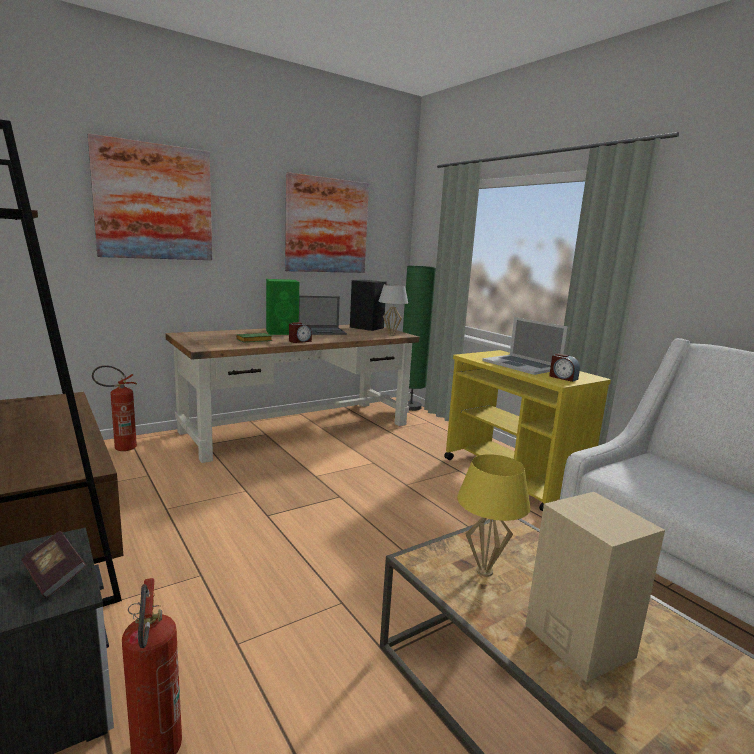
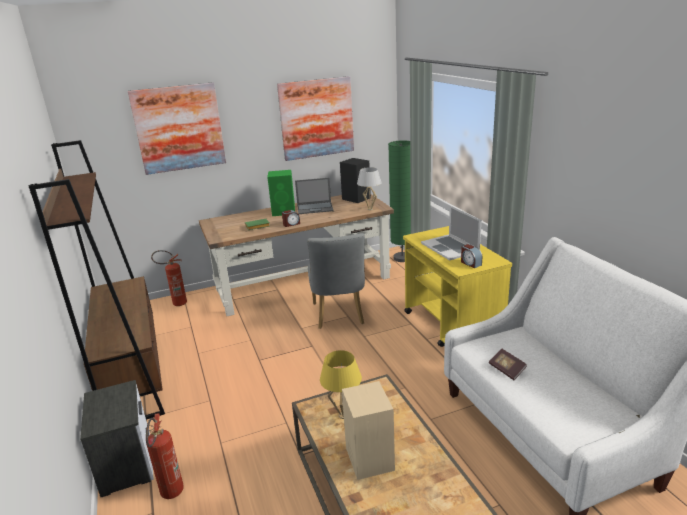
camera: 15 degrees right, 10 degrees up
book [21,531,86,598] -> book moved to [489,348,527,380]
none -> grey chair [307,233,365,329]

